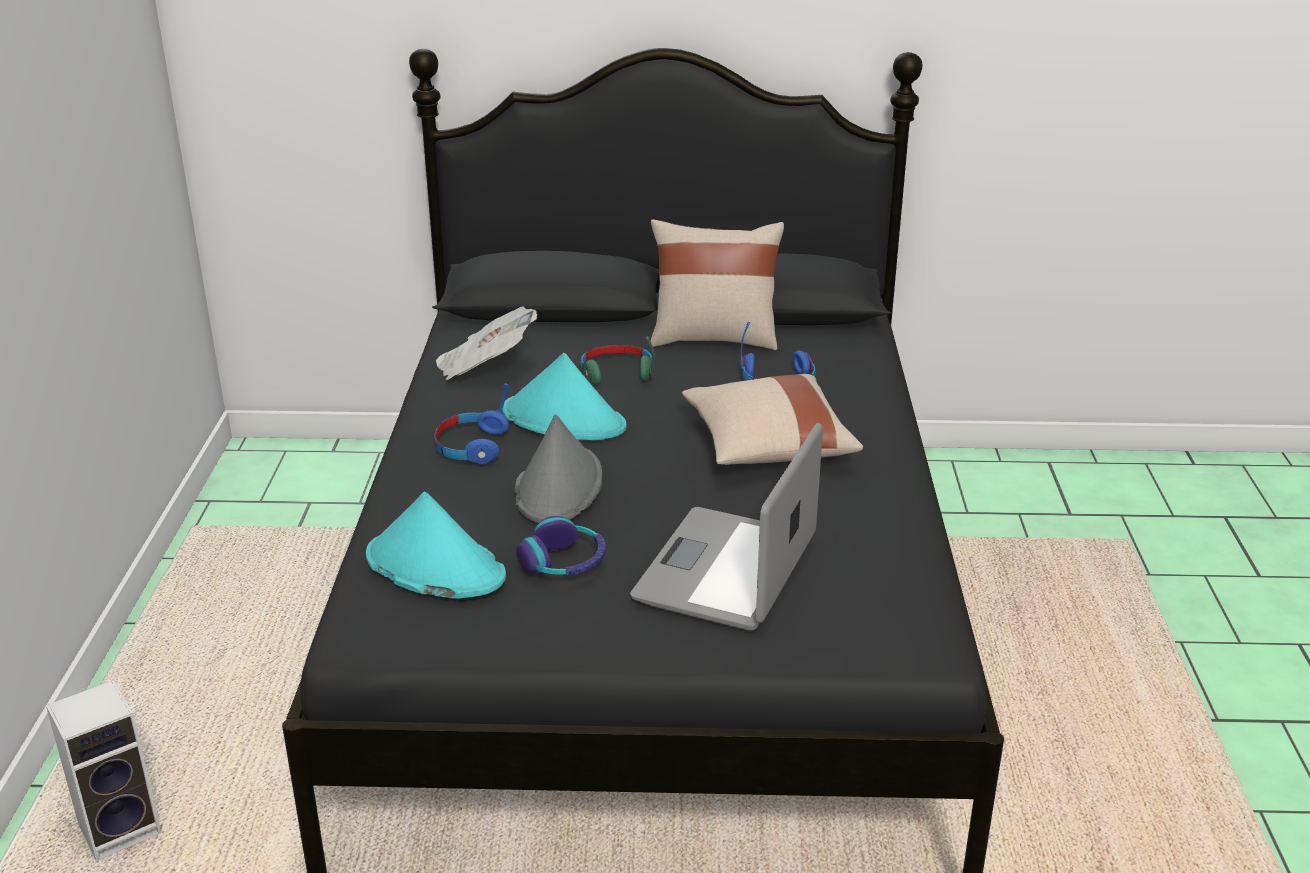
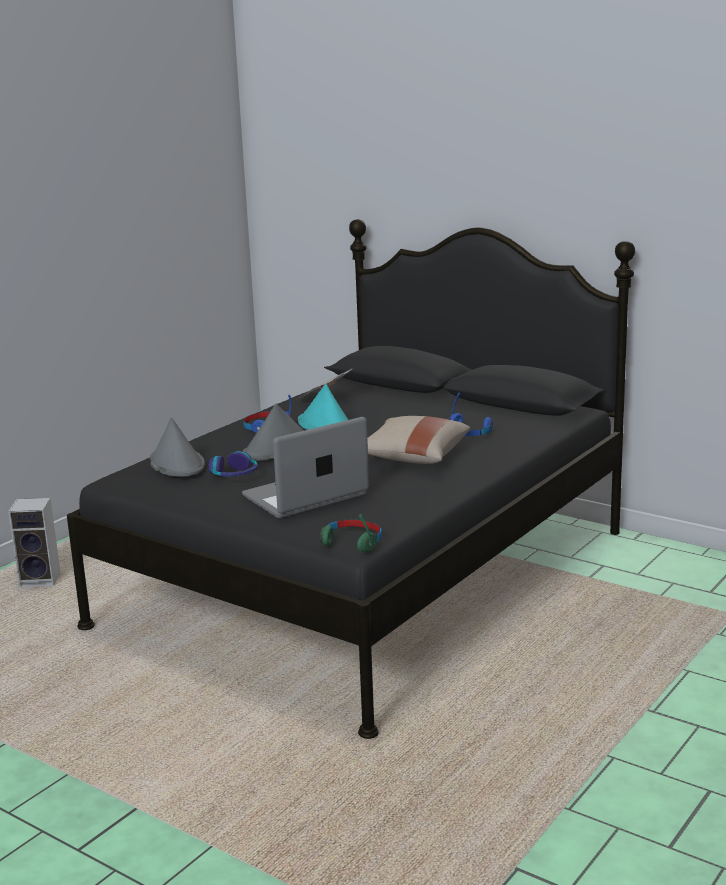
camera: 35 degrees right, 10 degrees down
turquoise hat [366,491,506,599] -> grey hat [150,418,205,477]
green headphones [580,336,655,385] -> green headphones moved to [320,514,382,552]
beige pillow [651,219,784,350] -> none

